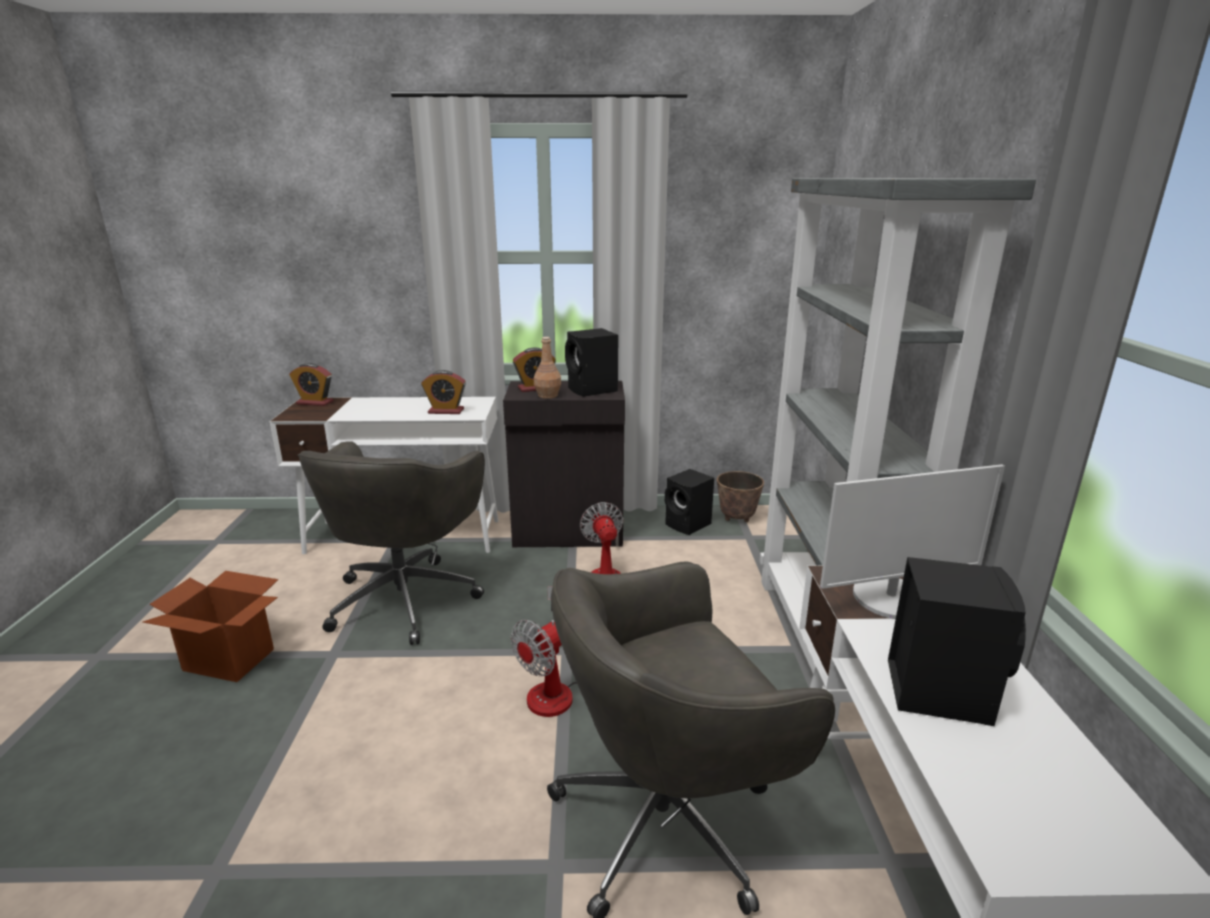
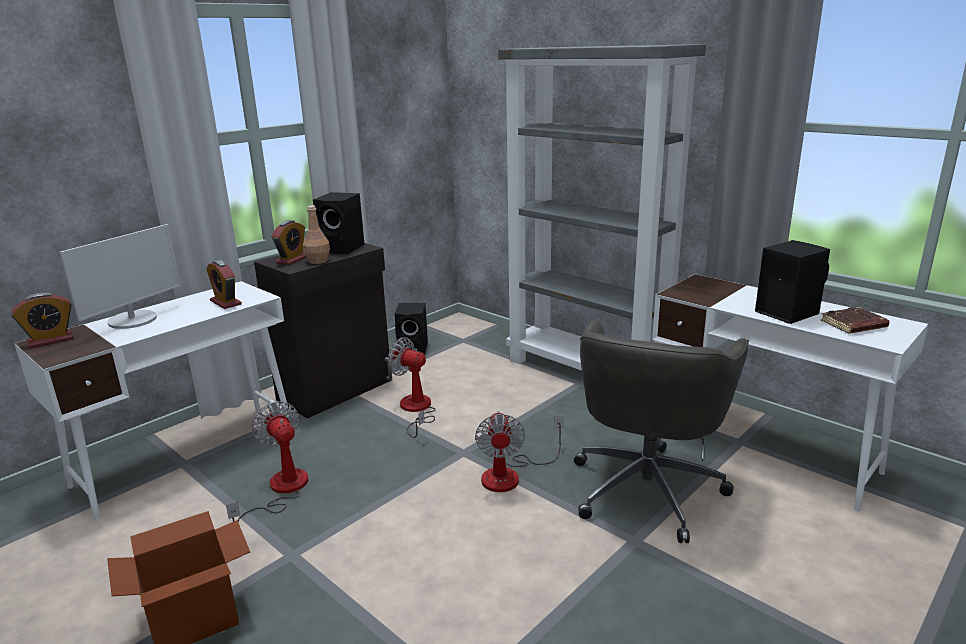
camera: 45 degrees left, 0 degrees up
grey office chair [298,441,485,645] -> fan [226,401,308,522]
alarm clock [421,370,466,414] -> alarm clock turned 90 degrees clockwise [206,260,242,309]
planter [717,471,764,522] -> none
monitor [820,464,1005,619] -> monitor moved to [59,224,181,329]
none -> brown book [821,307,890,334]

